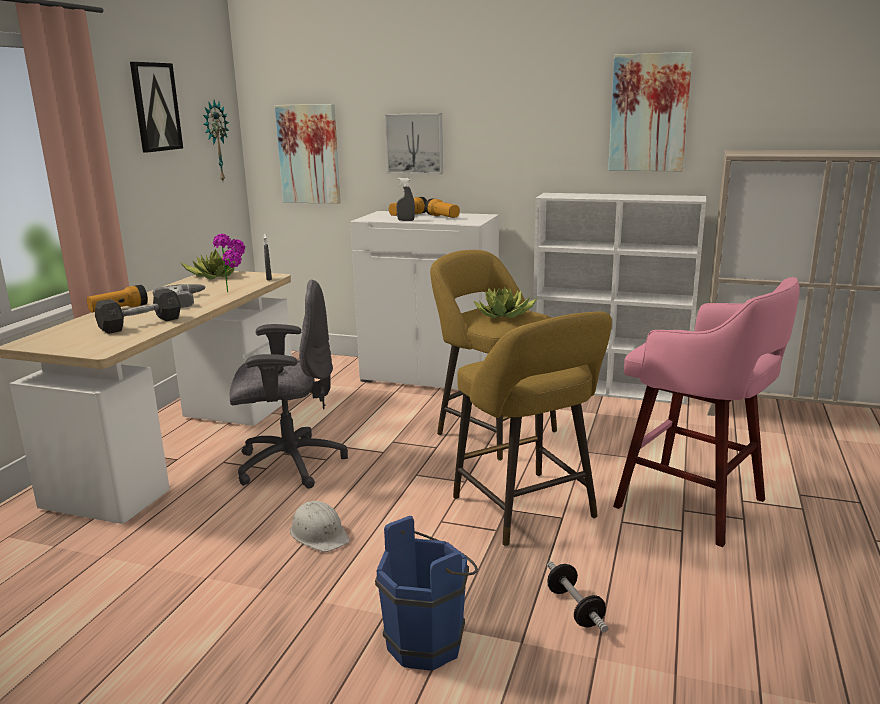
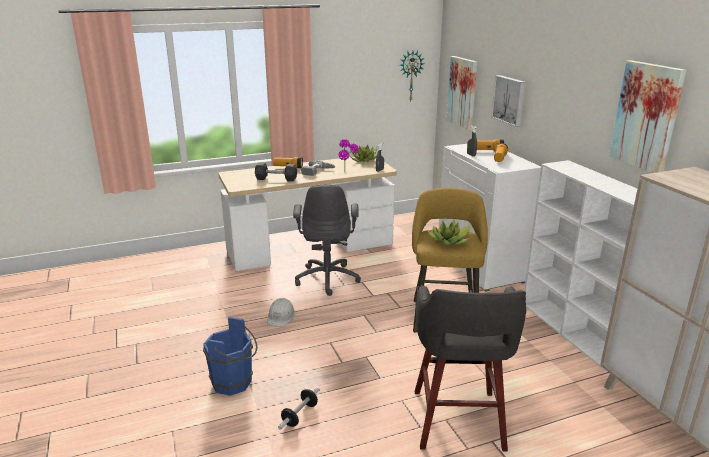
camera: 50 degrees right, 5 degrees up
picture [130,62,183,153] -> none
grey office chair [229,279,348,489] -> grey office chair turned 45 degrees clockwise [293,184,361,296]
yellow stool [453,312,612,546] -> none
pink stool [613,277,800,547] -> grey stool [415,285,526,451]

